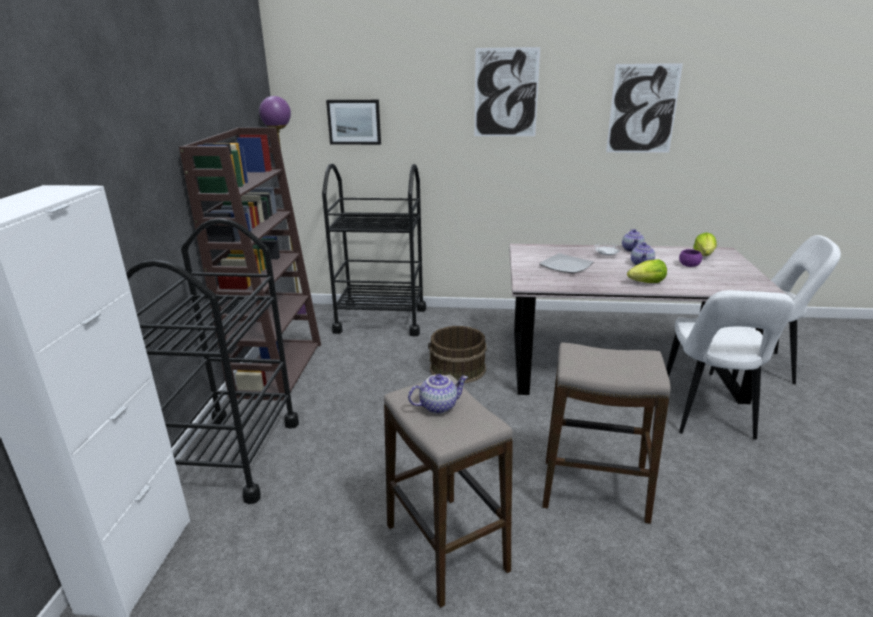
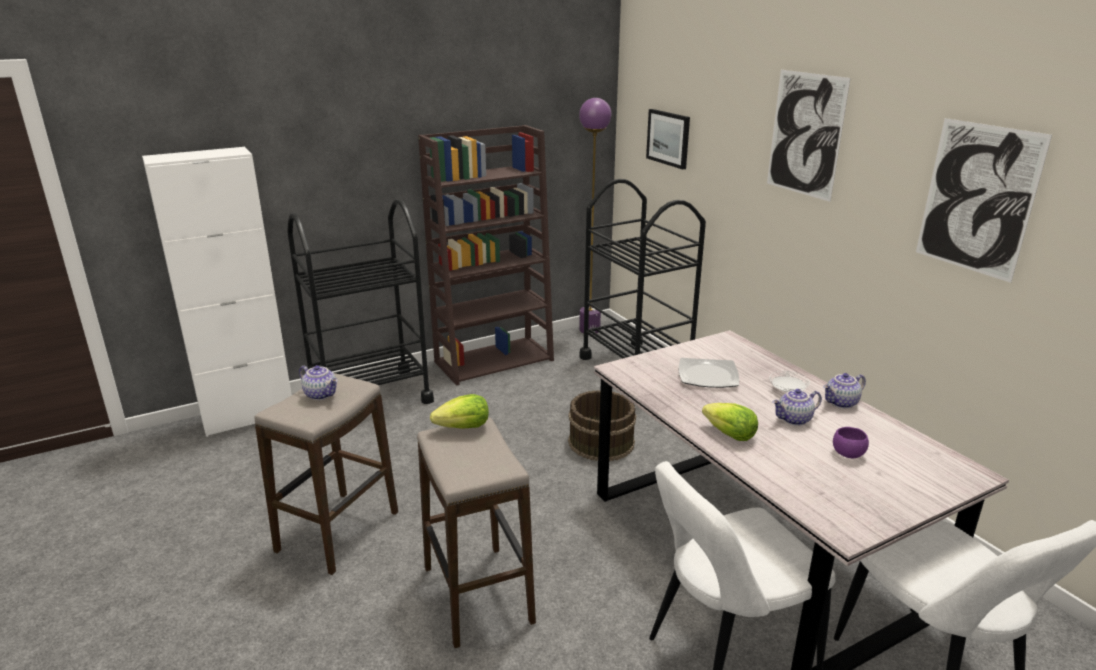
camera: 55 degrees right, 0 degrees up
lettuce [693,232,717,256] -> lettuce moved to [430,394,489,429]

